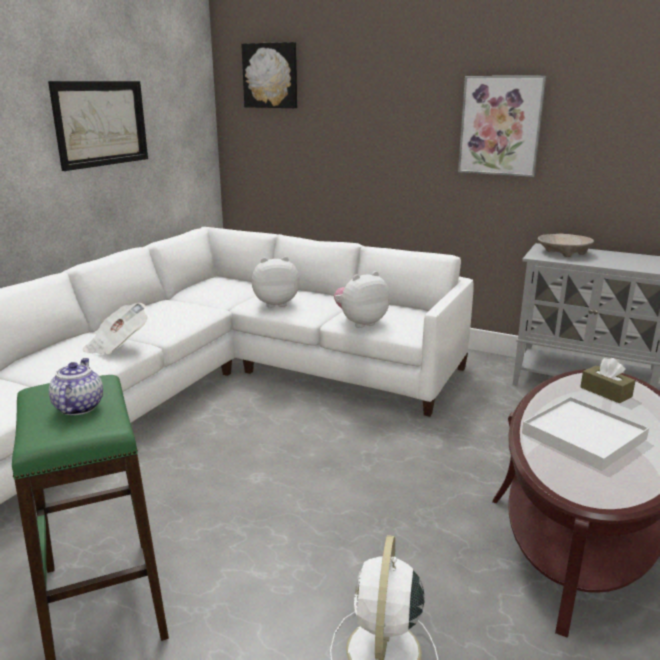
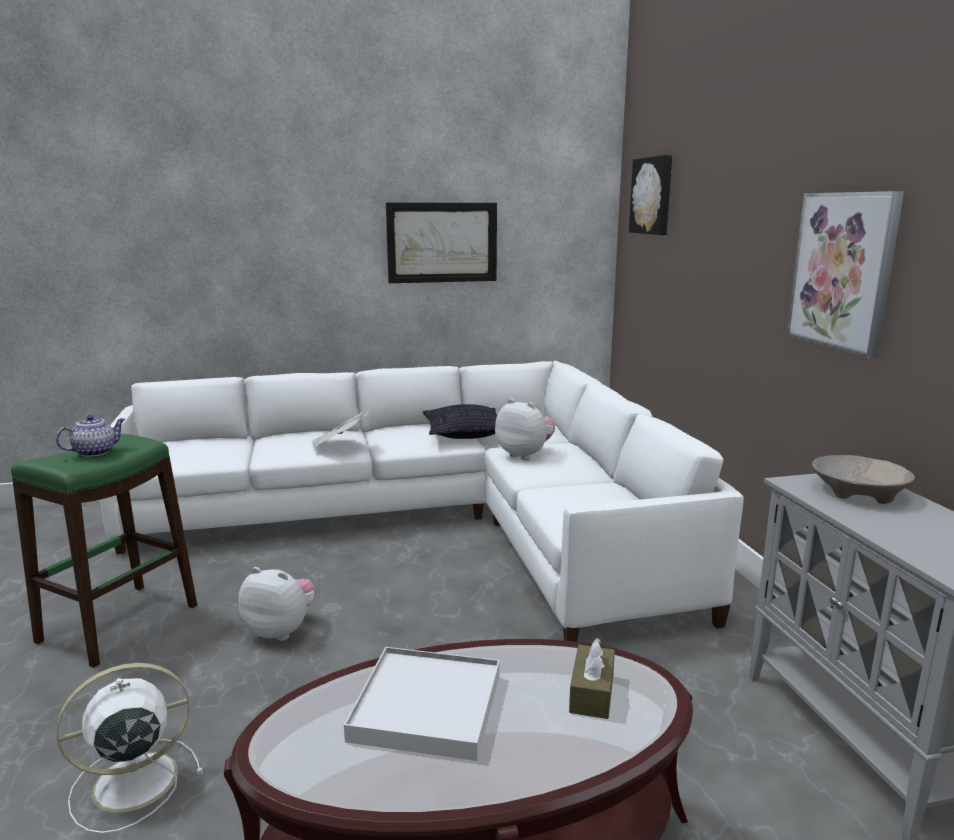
camera: 50 degrees right, 5 degrees down
plush toy [334,271,390,328] -> plush toy moved to [238,567,316,641]
none -> pillow [423,404,497,439]

